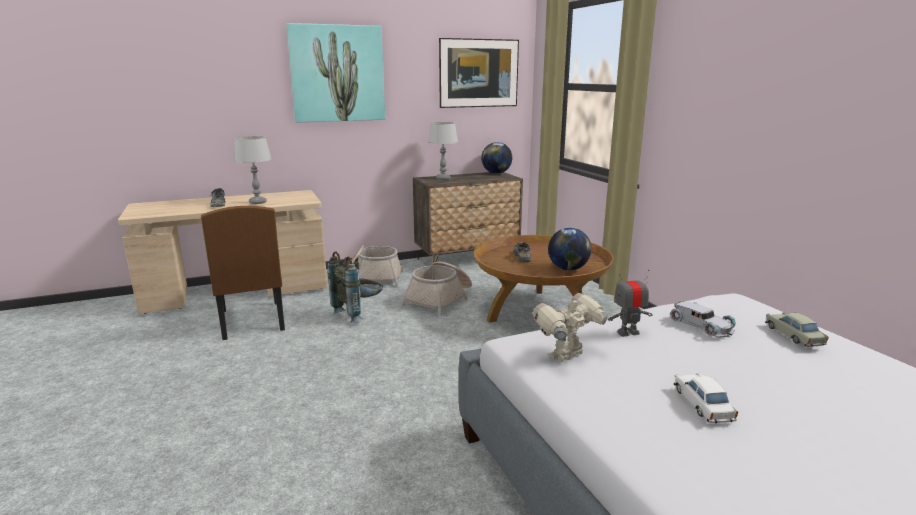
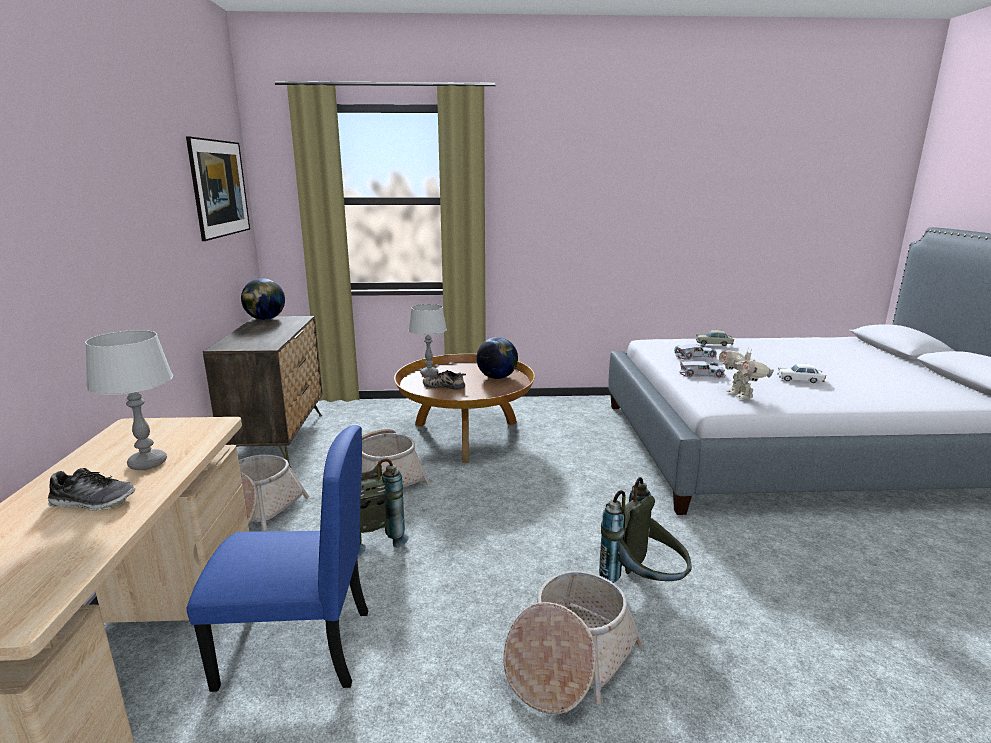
camera: 70 degrees left, 0 degrees up
brown chair [201,206,285,340] -> blue chair [187,425,368,692]
picture [286,23,385,122] -> none
grey table lamp [428,122,458,180] -> grey table lamp moved to [409,304,447,376]
toy robot [608,270,652,337] -> white toy car [679,361,726,379]
none -> basket [504,571,643,714]
none -> grey backpack [599,477,692,583]

